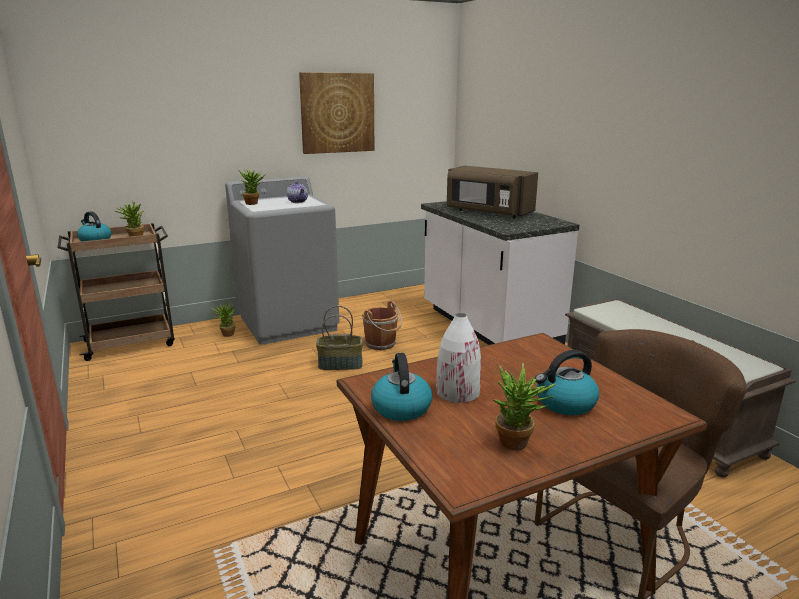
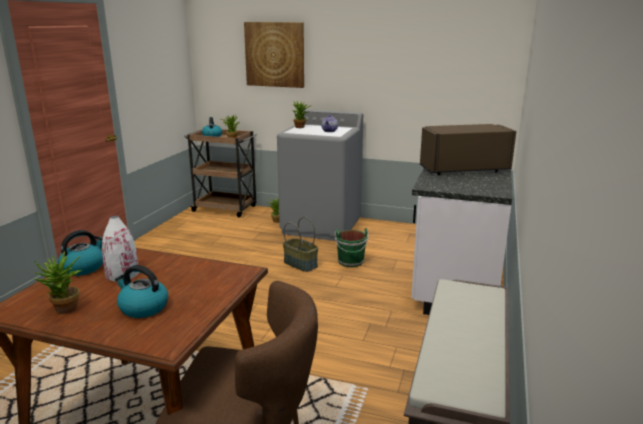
camera: 45 degrees right, 0 degrees up
picture [299,72,374,154] -> picture moved to [244,22,304,88]
brown bucket [362,301,401,350] -> green bucket [334,228,369,267]
brown microwave [447,166,538,218] -> brown microwave turned 90 degrees clockwise [420,124,516,175]

